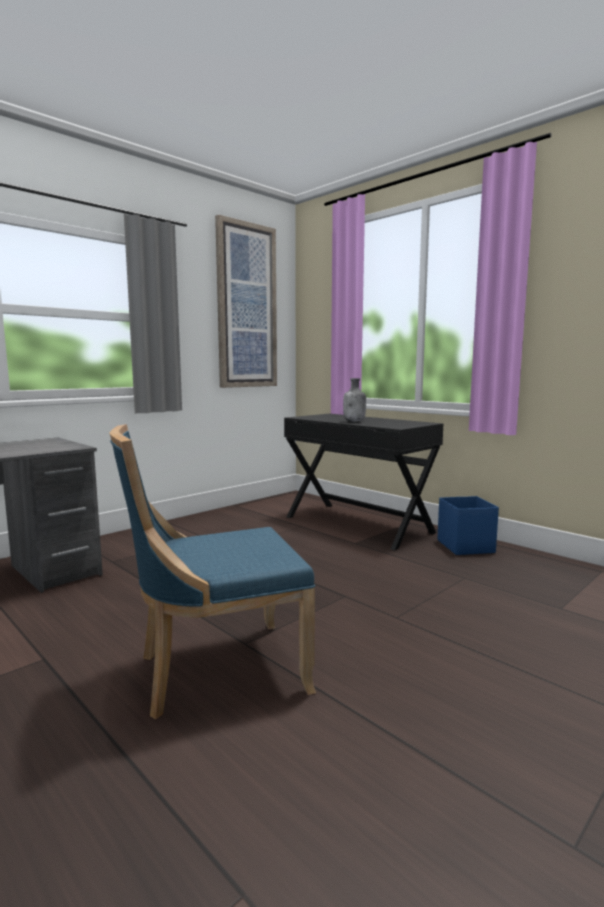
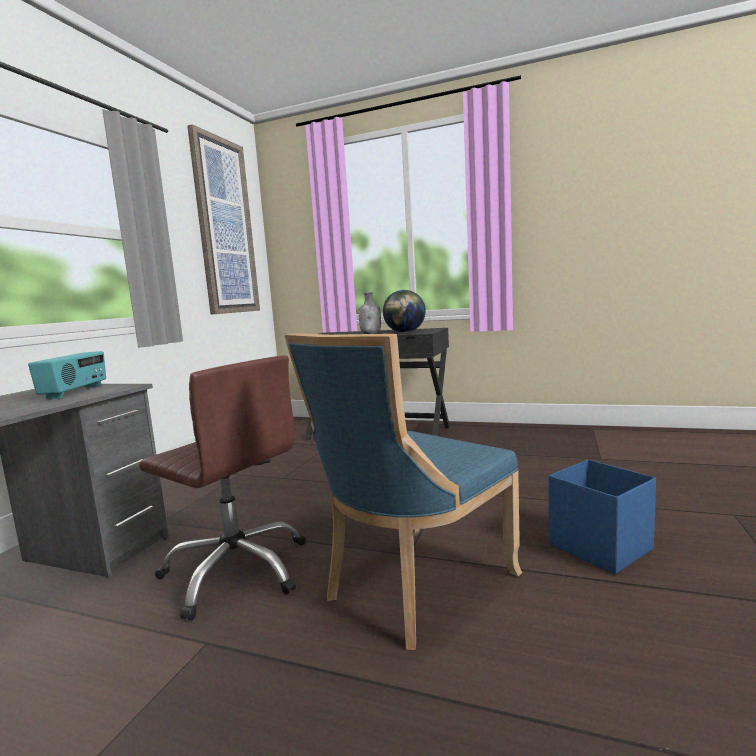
camera: 25 degrees left, 0 degrees up
blue storage box [437,496,499,555] -> blue storage box moved to [549,459,656,574]
none -> radio [28,351,106,399]
none -> brown office chair [139,355,306,620]
none -> globe [383,290,426,333]

